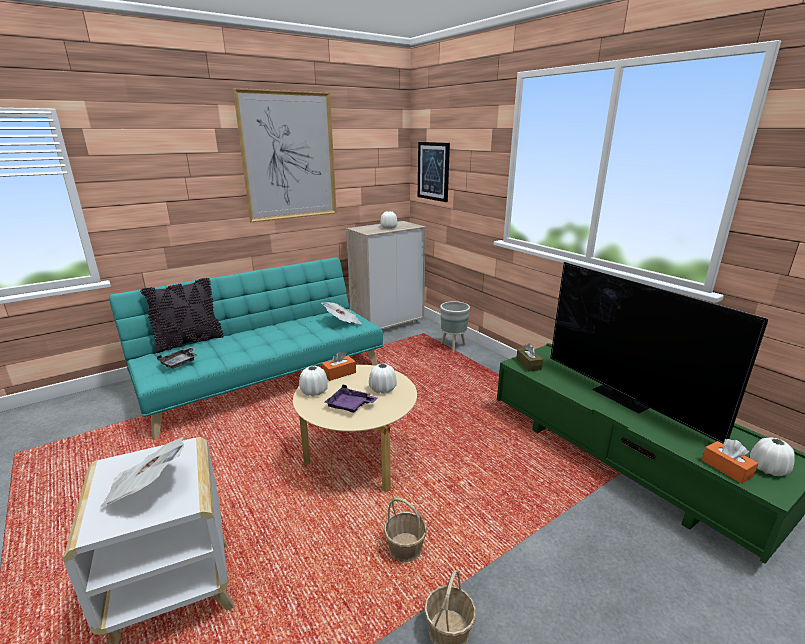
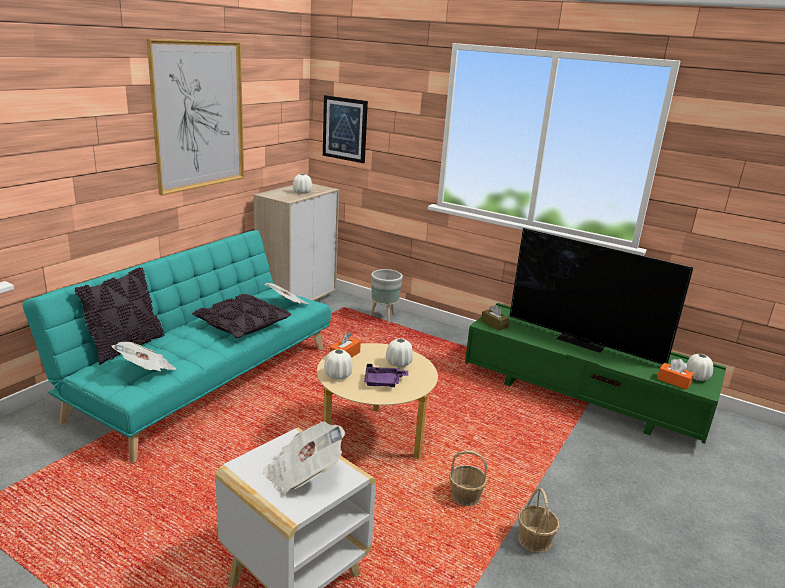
camera: 25 degrees left, 0 degrees up
grey tray [157,347,197,369] -> newspaper [112,342,176,371]
none -> black pillow [192,294,291,338]

